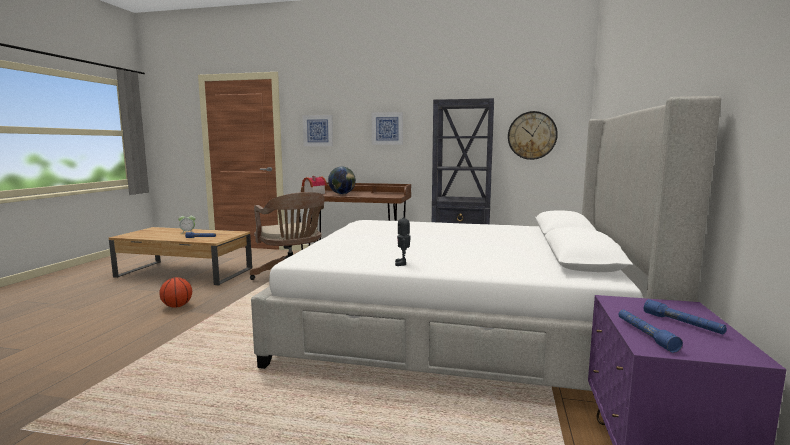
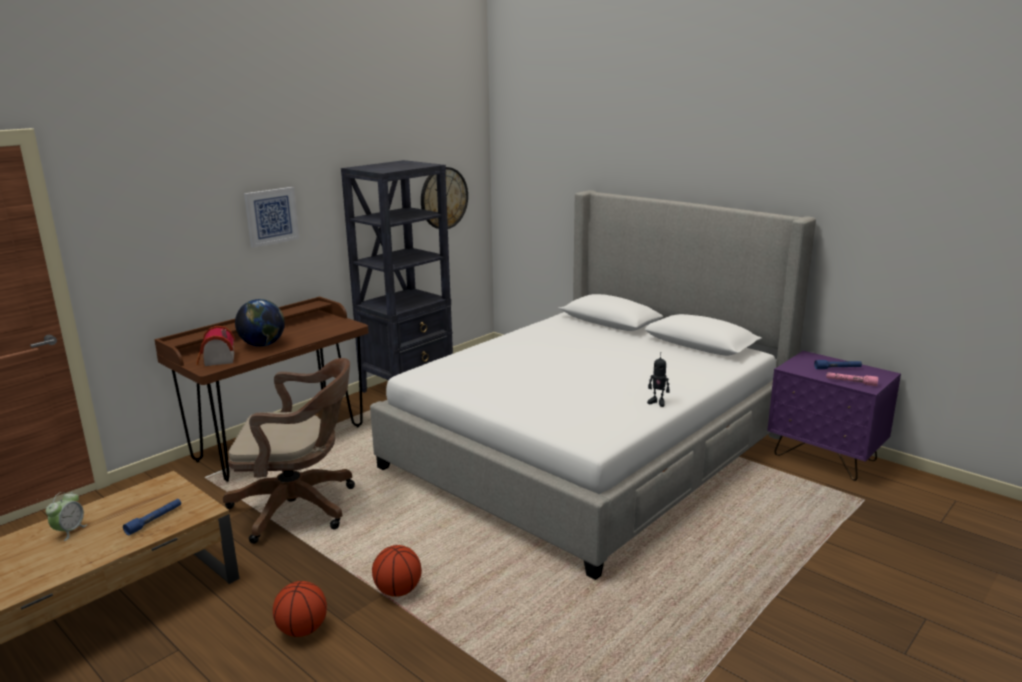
camera: 60 degrees left, 10 degrees up
picture [303,115,333,146] -> none
blue flashlight [618,310,683,353] -> pink flashlight [826,372,878,386]
none -> basketball [372,545,422,597]

